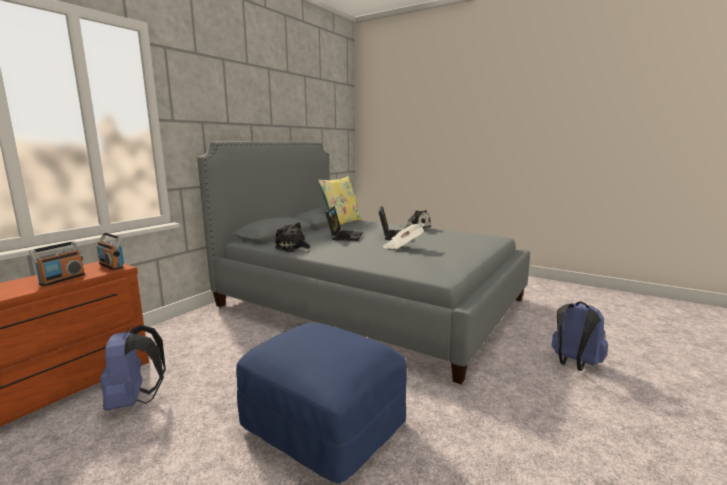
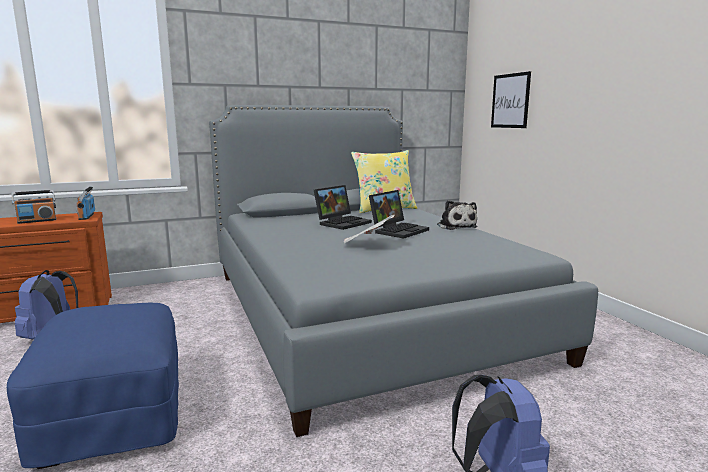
camera: 35 degrees right, 0 degrees up
plush toy [275,222,311,252] -> none
none -> picture [491,71,531,128]

